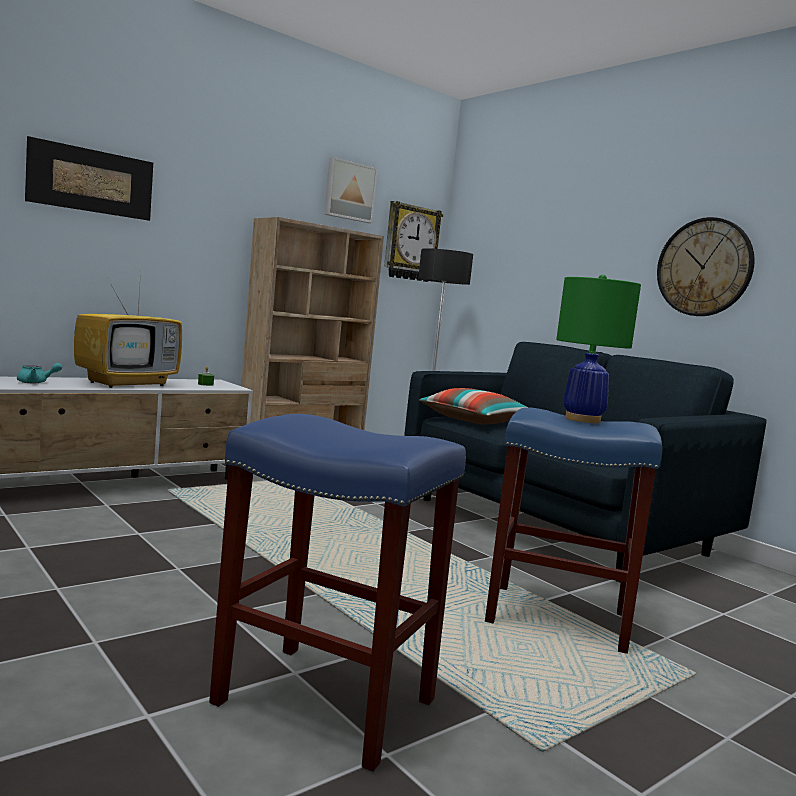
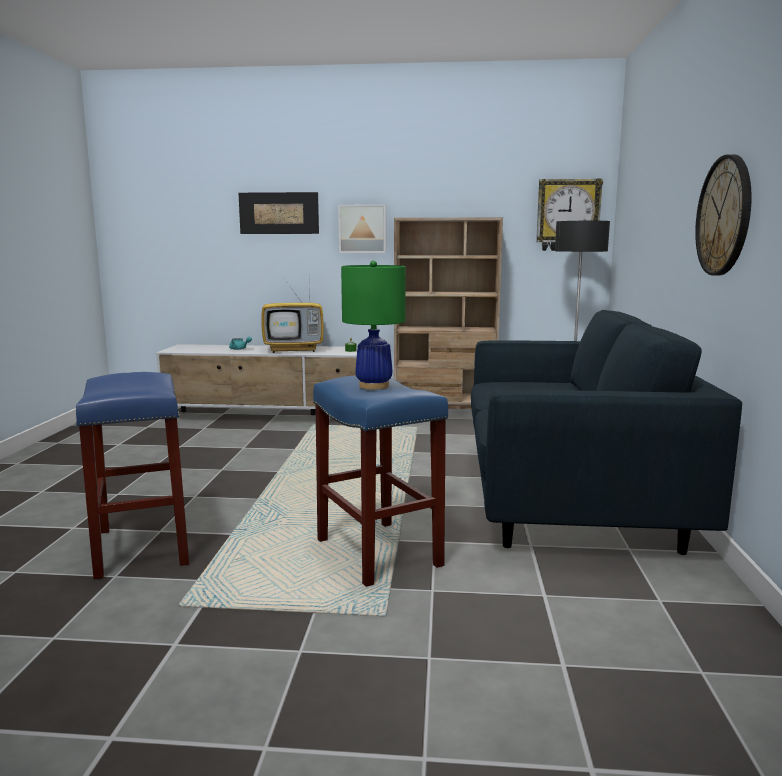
camera: 45 degrees right, 5 degrees up
picture [324,157,378,223] -> picture moved to [338,204,386,253]
pillow [419,388,527,425] -> none

